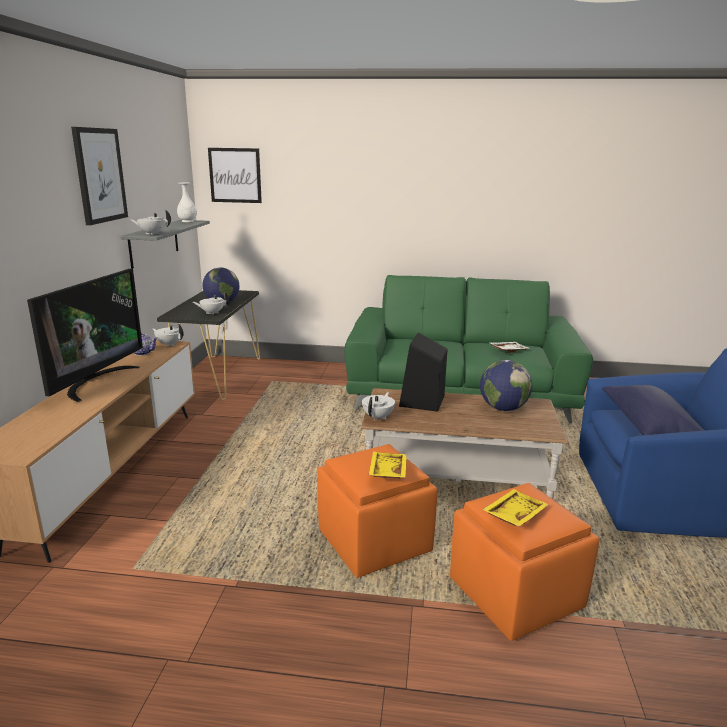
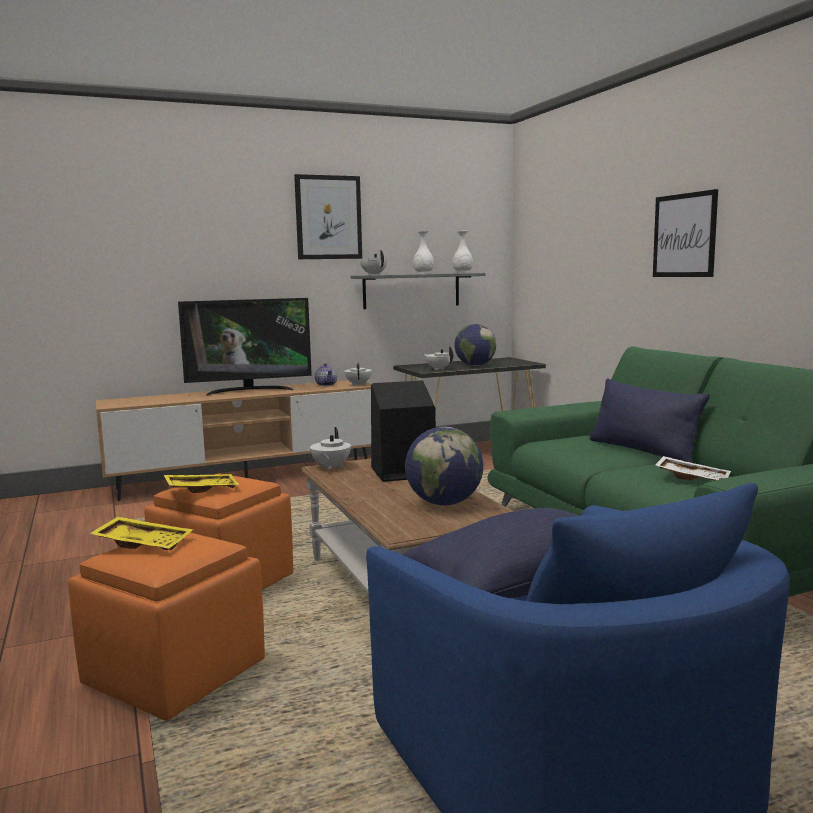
camera: 60 degrees right, 10 degrees down
picture [208,148,262,203] -> picture moved to [653,189,718,277]
white teapot [362,392,395,421] -> white teapot turned 105 degrees clockwise [310,427,351,470]
none -> white vase [413,231,434,274]
none -> blue pillow [590,378,710,463]

